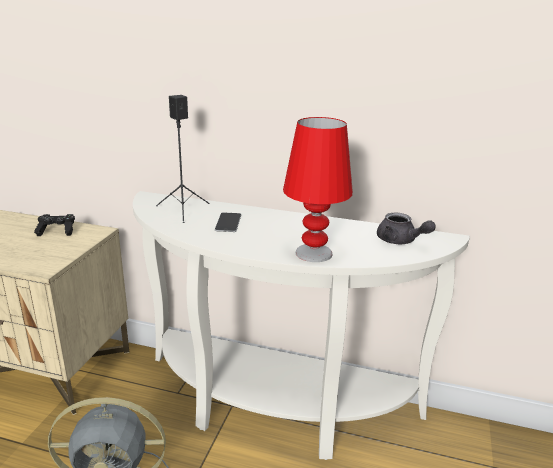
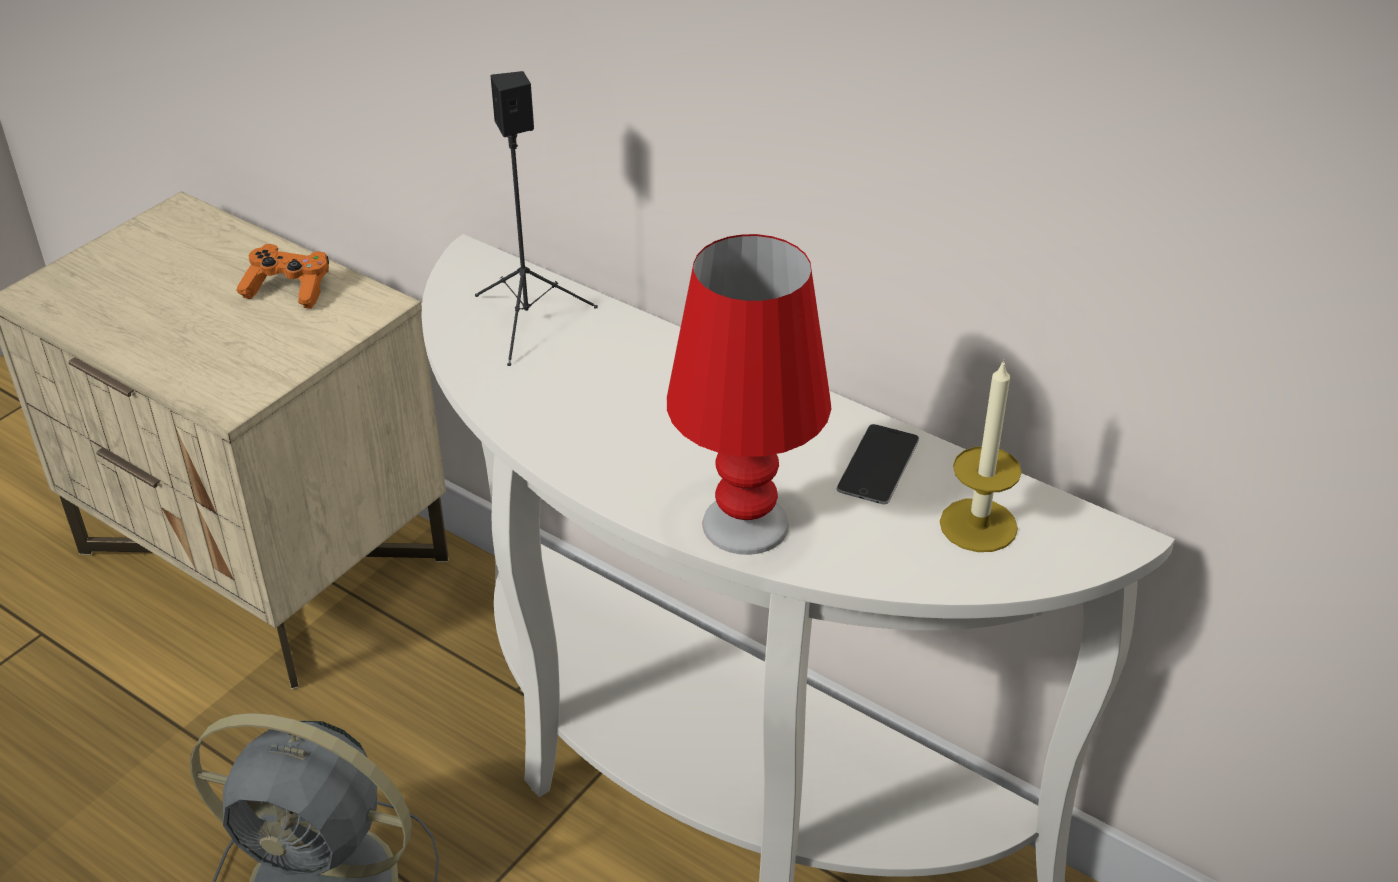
camera: 20 degrees right, 15 degrees up
black game controller [34,214,75,236] -> orange game controller [236,244,329,309]
phone [215,213,241,232] -> phone moved to [837,424,919,504]
grey teapot [377,212,436,244] -> candle [940,359,1022,552]

